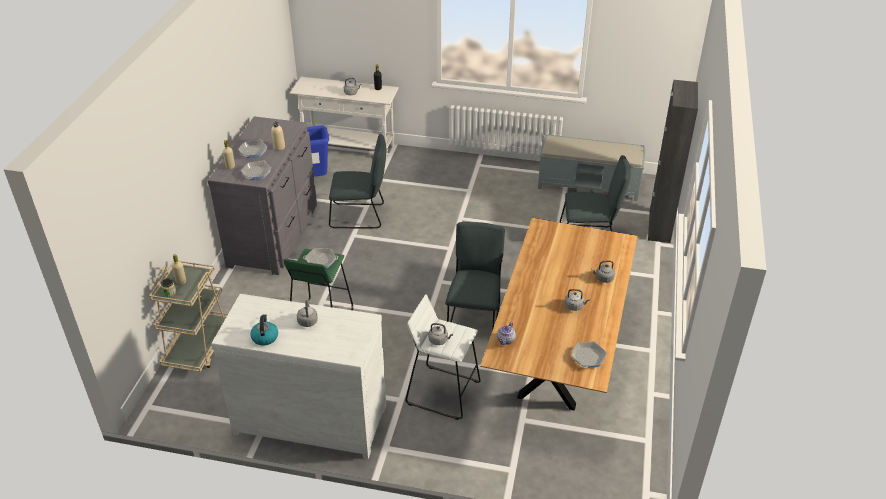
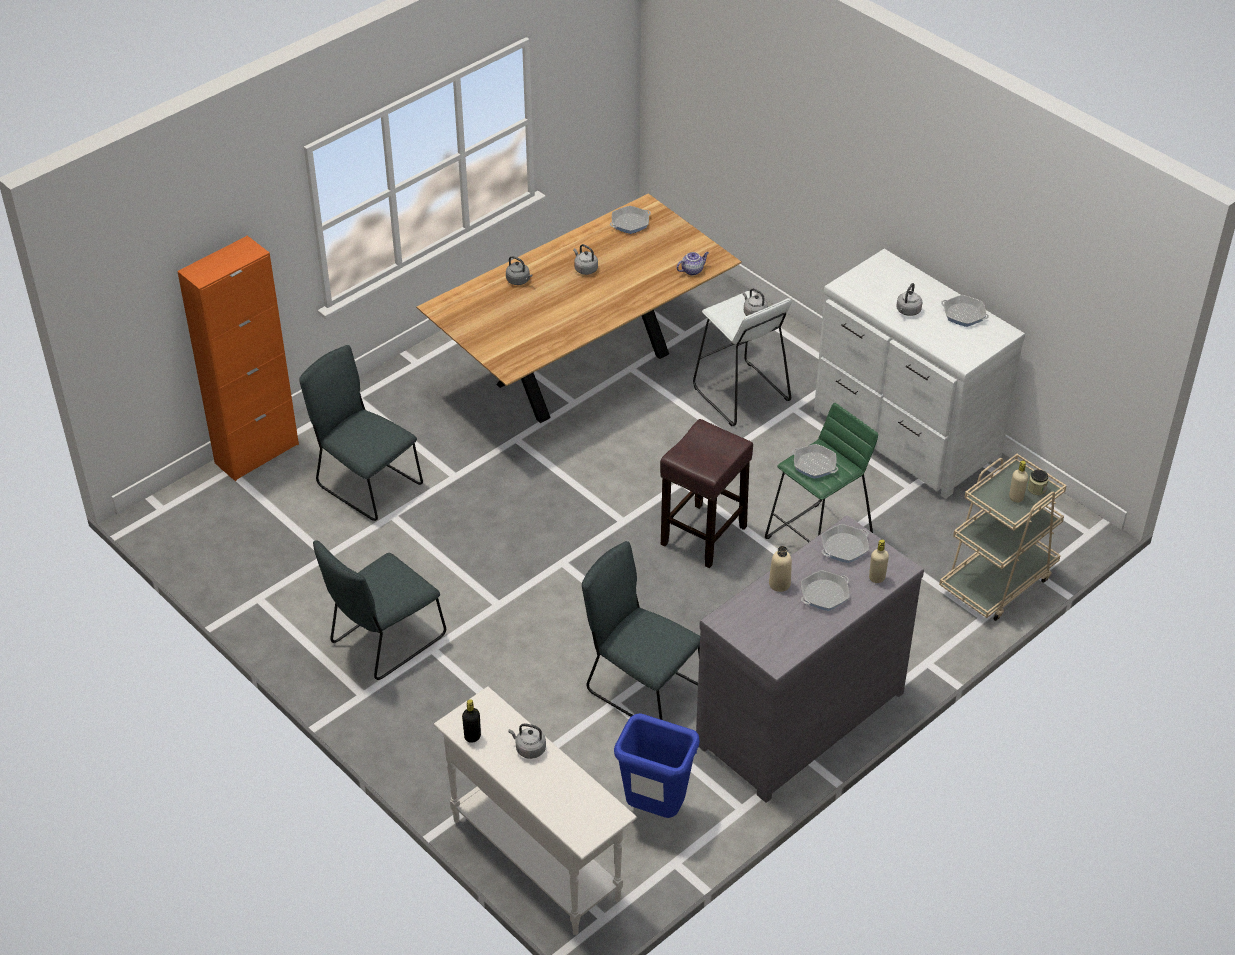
camera: 145 degrees left, 5 degrees up
kettle [250,314,278,346] -> frying pan [941,295,989,327]
grey chair [445,222,505,331] -> grey chair moved to [313,540,446,680]
grey bench [538,134,645,201] -> none
black cabinet [648,80,698,243] -> orange cabinet [177,236,299,481]
none -> brown stool [660,419,753,568]

